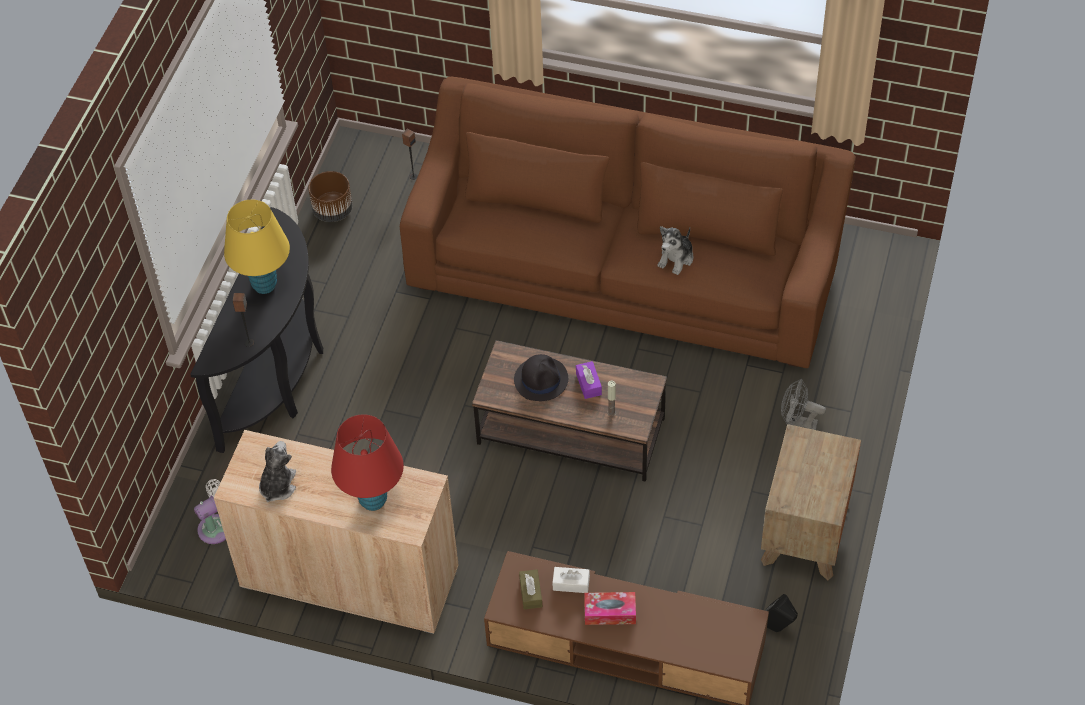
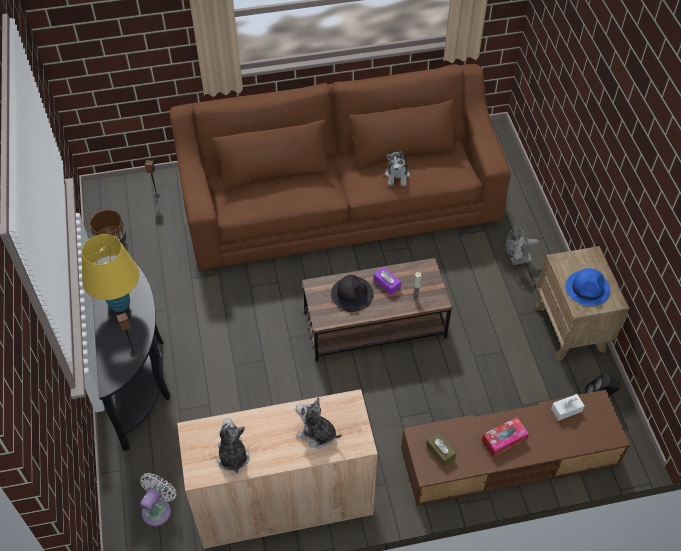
camera: 30 degrees left, 0 degrees up
red table lamp [331,414,404,511] -> plush toy [296,397,342,449]
white tissue box [552,567,590,593] -> white tissue box moved to [551,394,585,421]
none -> blue hat [566,268,610,306]

